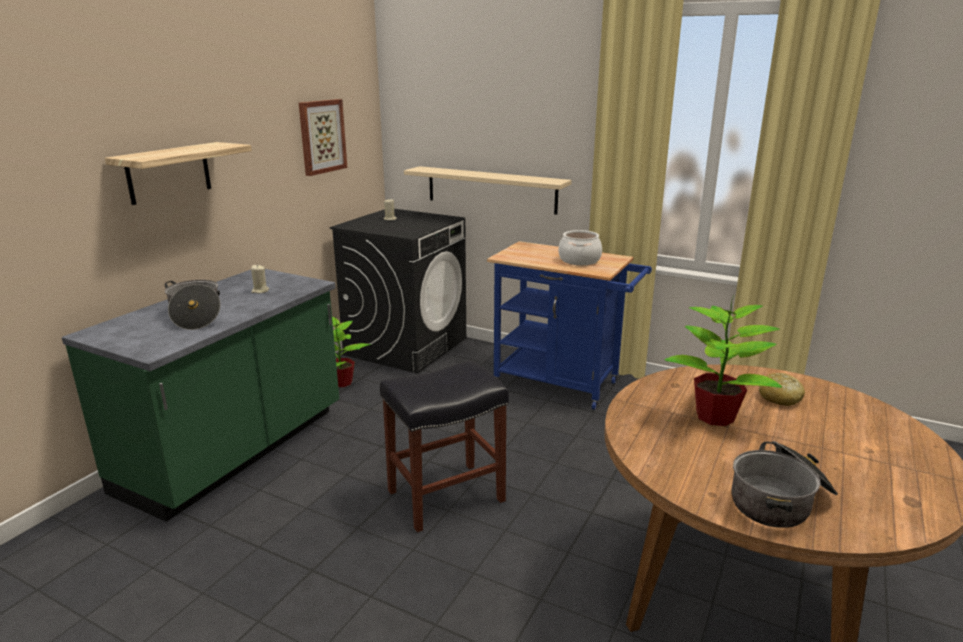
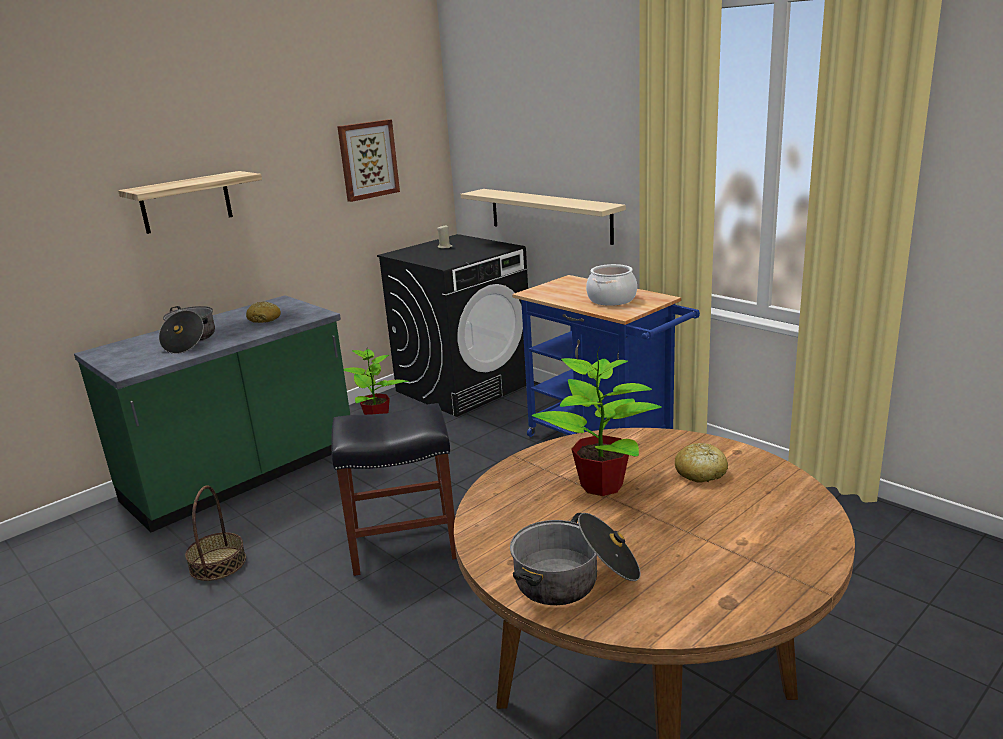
camera: 20 degrees right, 0 degrees up
beige candle [251,265,269,293] -> bread [246,301,281,323]
none -> basket [185,486,246,581]

